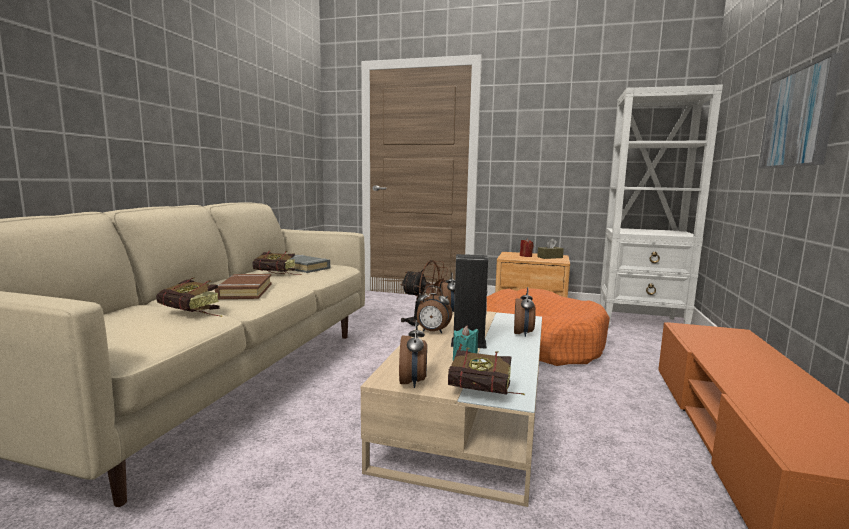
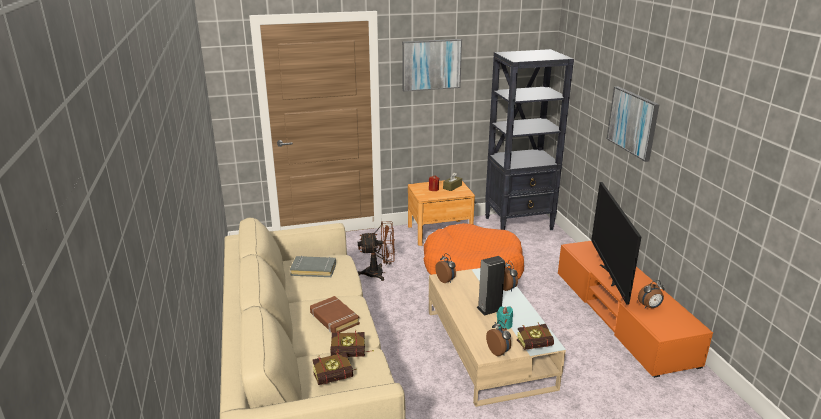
camera: 30 degrees left, 15 degrees up
book [252,251,302,275] -> book moved to [312,351,357,385]
alarm clock [417,286,452,333] -> alarm clock moved to [638,280,665,308]
white bookcase [600,84,723,328] -> black bookcase [485,49,574,230]
none -> picture [402,39,462,92]
none -> television [591,182,641,304]

